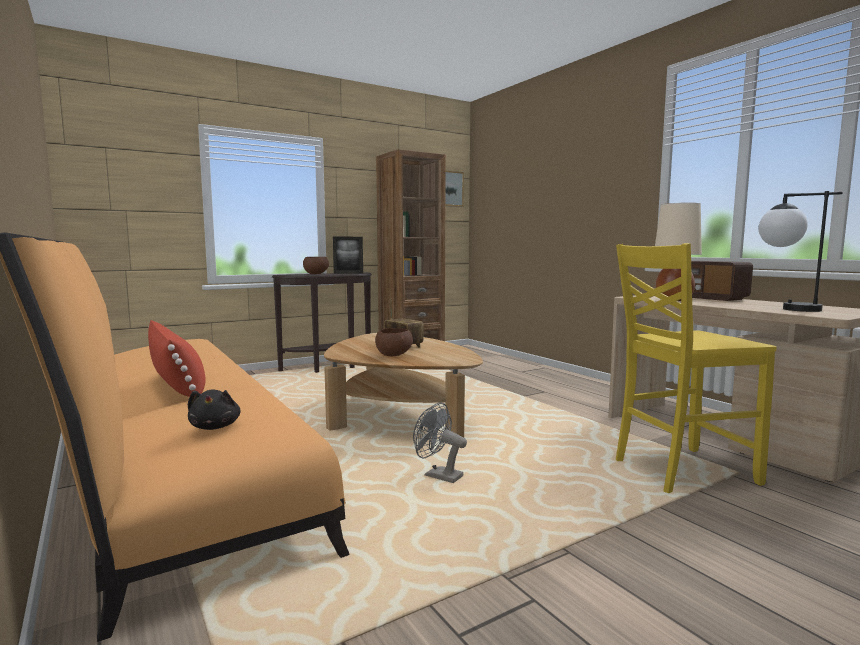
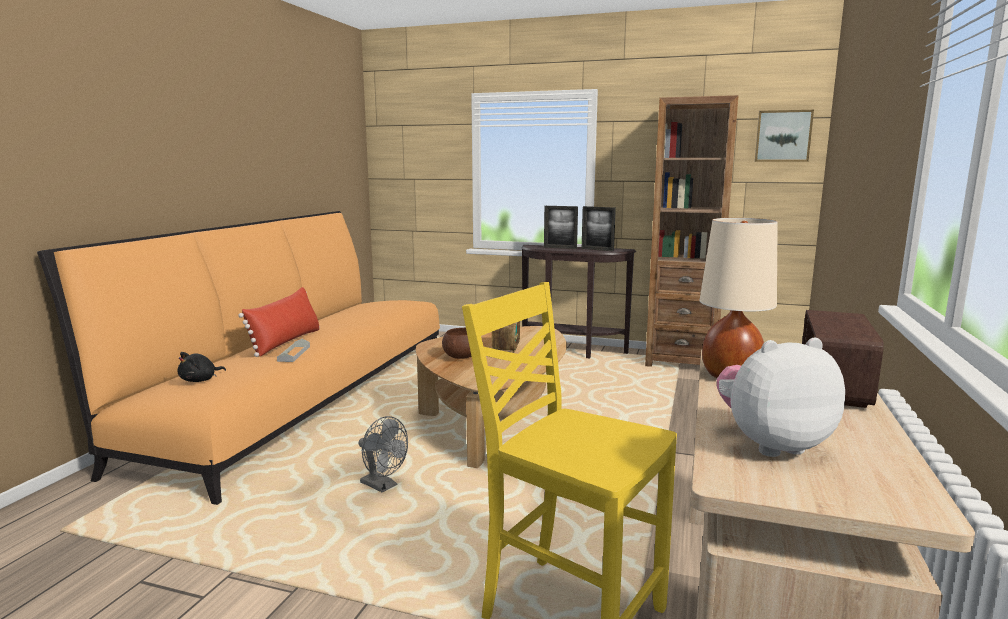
camera: 50 degrees right, 5 degrees up
brown bowl [303,257,329,274] -> picture frame [544,206,578,249]
grey fan [413,402,467,483] -> grey fan turned 135 degrees clockwise [359,416,408,493]
table lamp [759,191,842,312] -> plush toy [717,337,845,457]
none -> grey tray [277,339,310,362]

